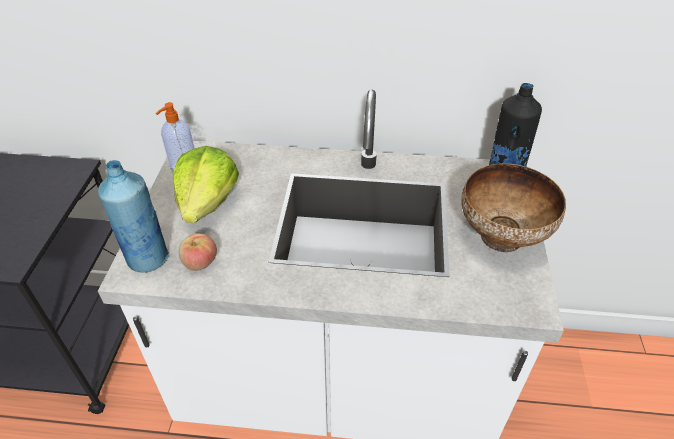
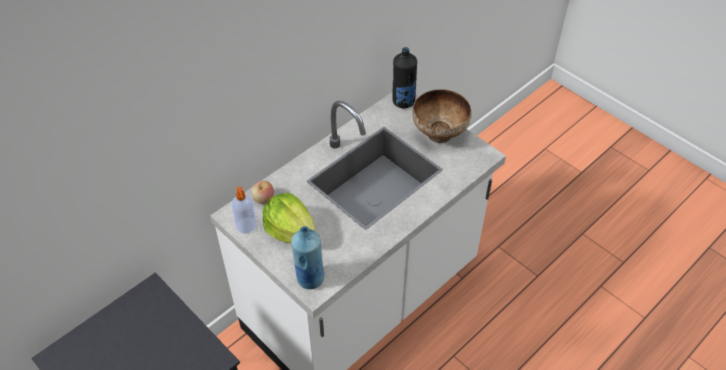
camera: 50 degrees left, 5 degrees up
apple [179,233,217,271] -> apple moved to [252,181,274,204]

